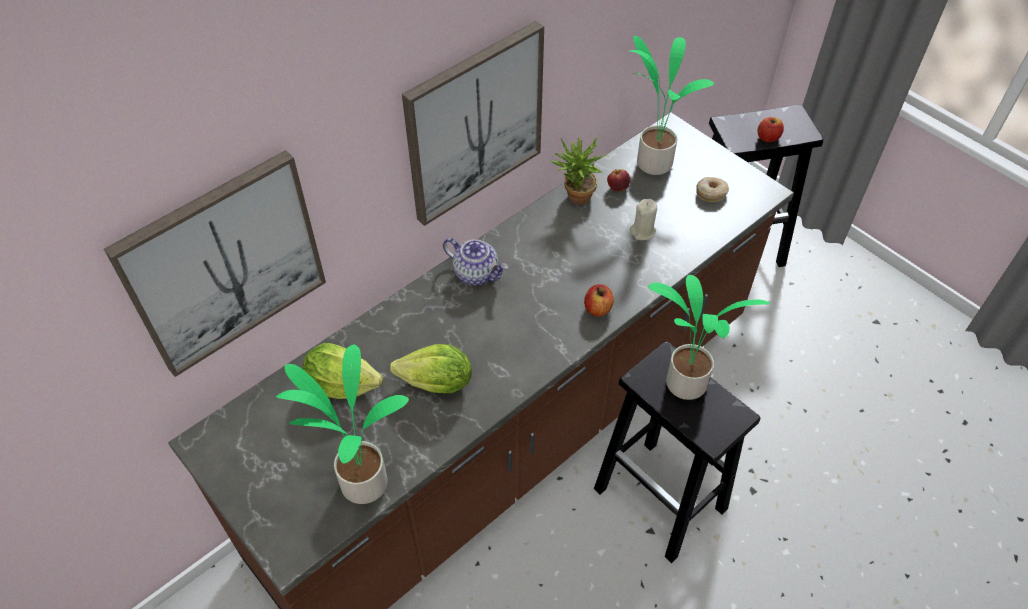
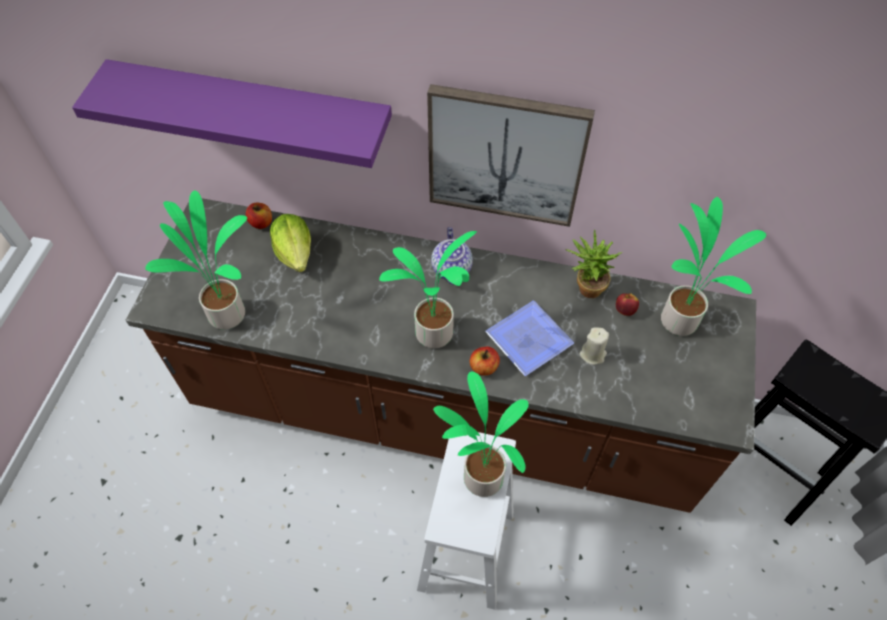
camera: 55 degrees right, 5 degrees up
picture [104,150,326,377] -> purple shelf [72,59,392,168]
lettuce [390,344,472,393] -> none
black stool [594,341,761,563] -> white stool [417,432,516,610]
donut [696,177,729,202] -> none
apple [758,117,784,142] -> apple moved to [246,203,272,229]
none -> potted plant [379,231,477,348]
none -> plate [485,301,574,376]

